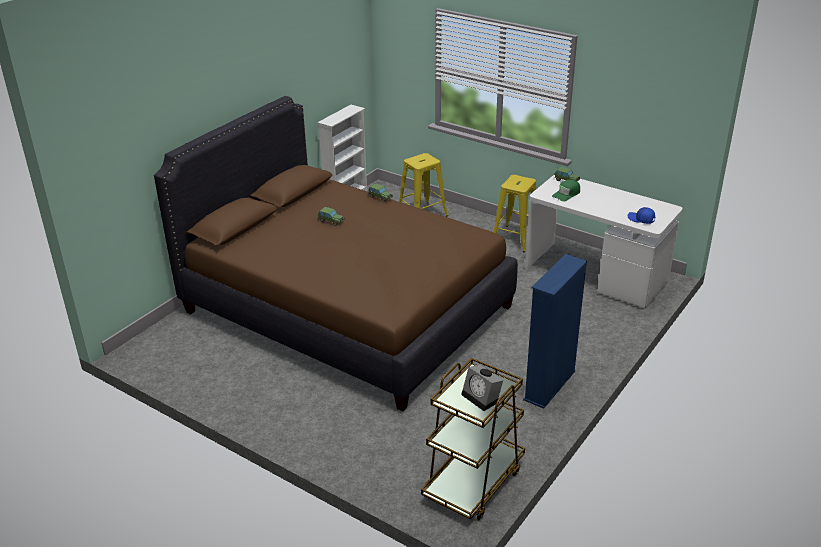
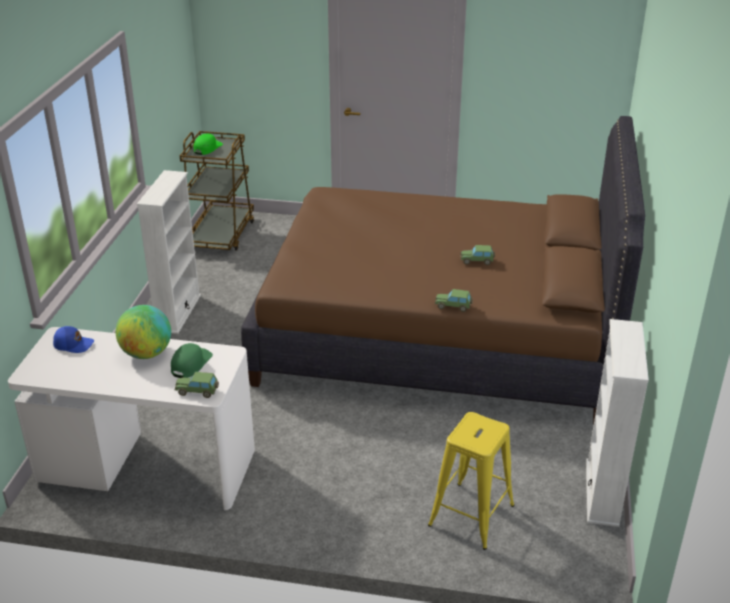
camera: 155 degrees right, 0 degrees up
alarm clock [461,365,503,411] -> green cap [194,134,223,155]
yellow stool [494,175,536,252] -> none
blue bookcase [523,254,587,409] -> white bookcase [137,170,201,334]
none -> globe [116,305,171,359]

